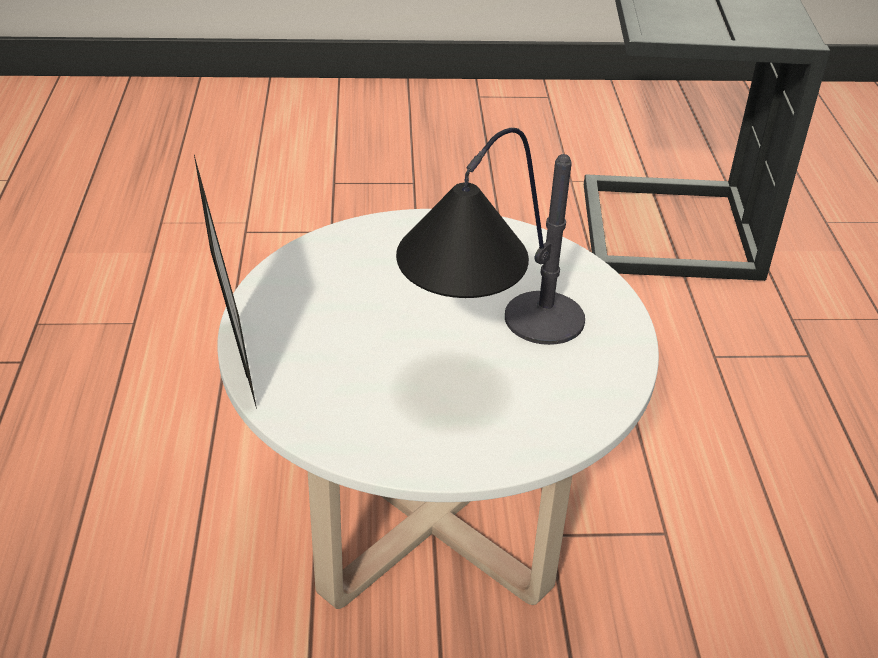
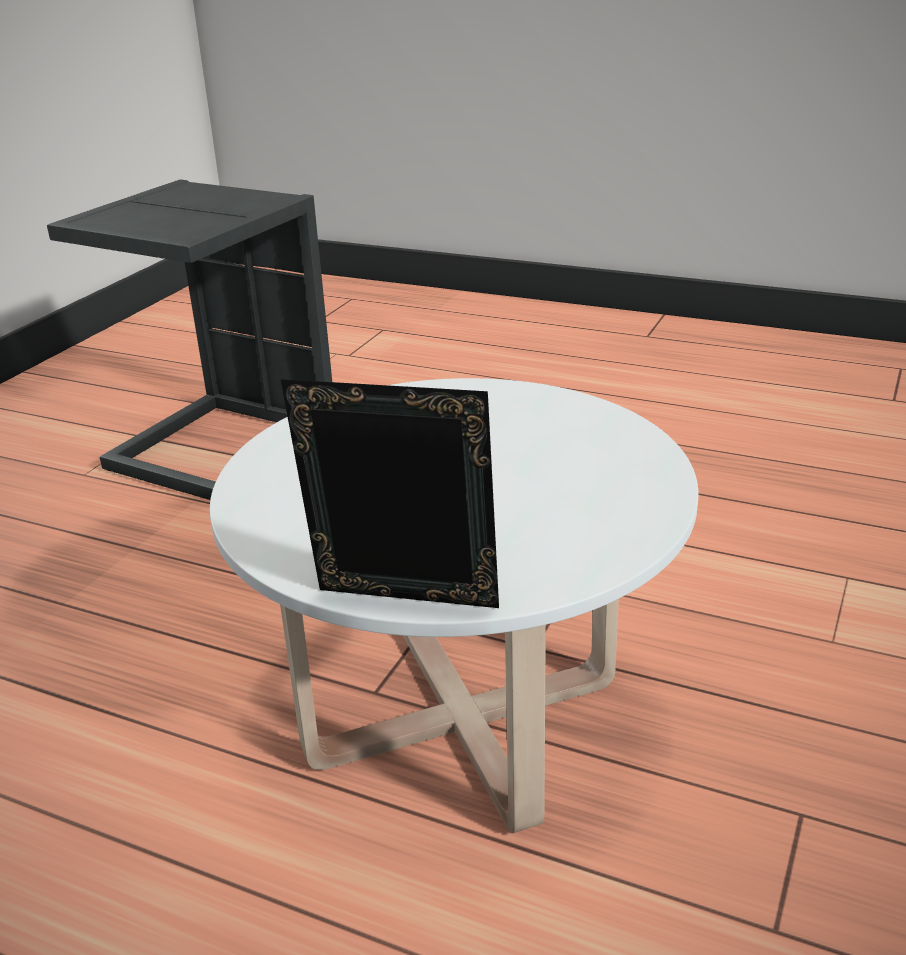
camera: 60 degrees left, 10 degrees down
table lamp [396,128,585,345] -> none

